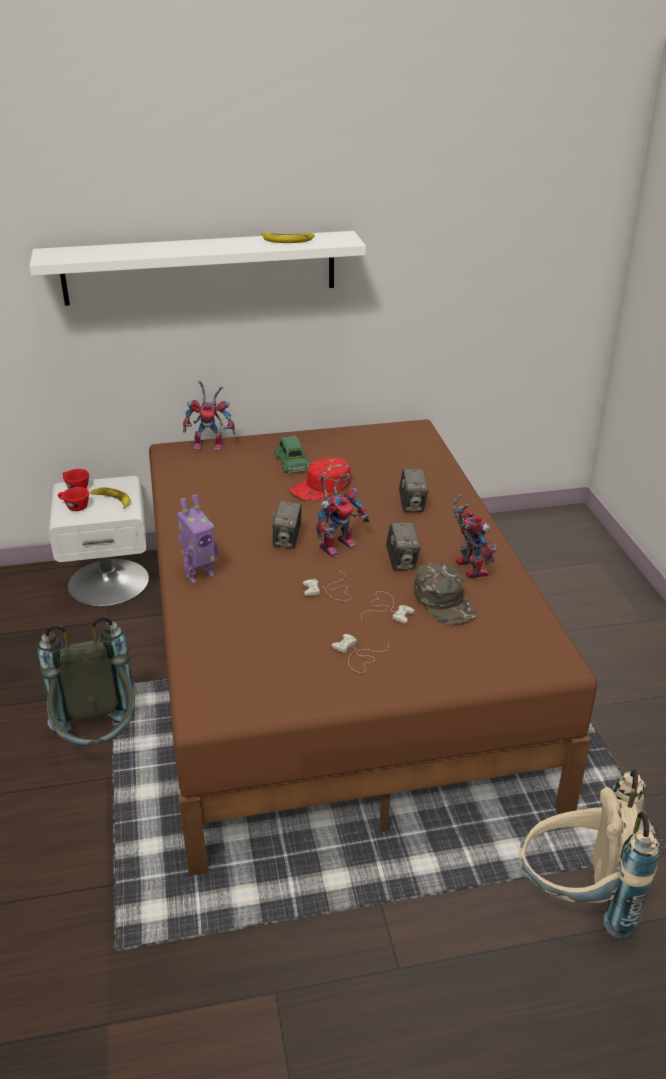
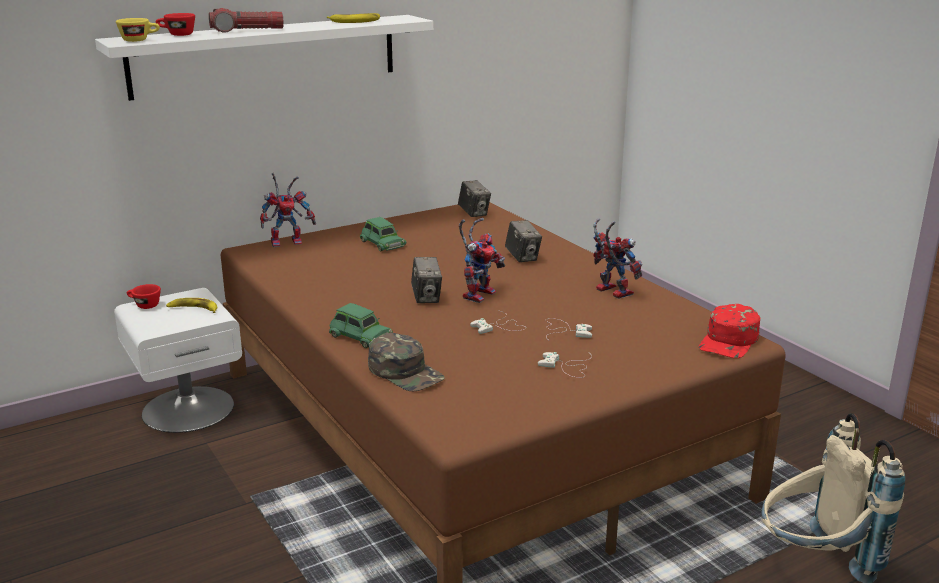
camera: 20 degrees left, 10 degrees down
grey backpack [37,616,135,746] -> none
red cup [58,487,89,511] -> red cup moved to [156,13,195,36]
toy robot [177,494,218,584] -> green toy car [329,303,393,348]
red cap [290,457,351,501] -> red cap moved to [699,304,760,358]
camera [386,522,420,570] -> camera moved to [458,180,491,217]
green cap [414,562,477,625] -> green cap moved to [368,333,445,391]
none -> yellow cup [116,18,160,42]
none -> flashlight [209,8,284,33]

